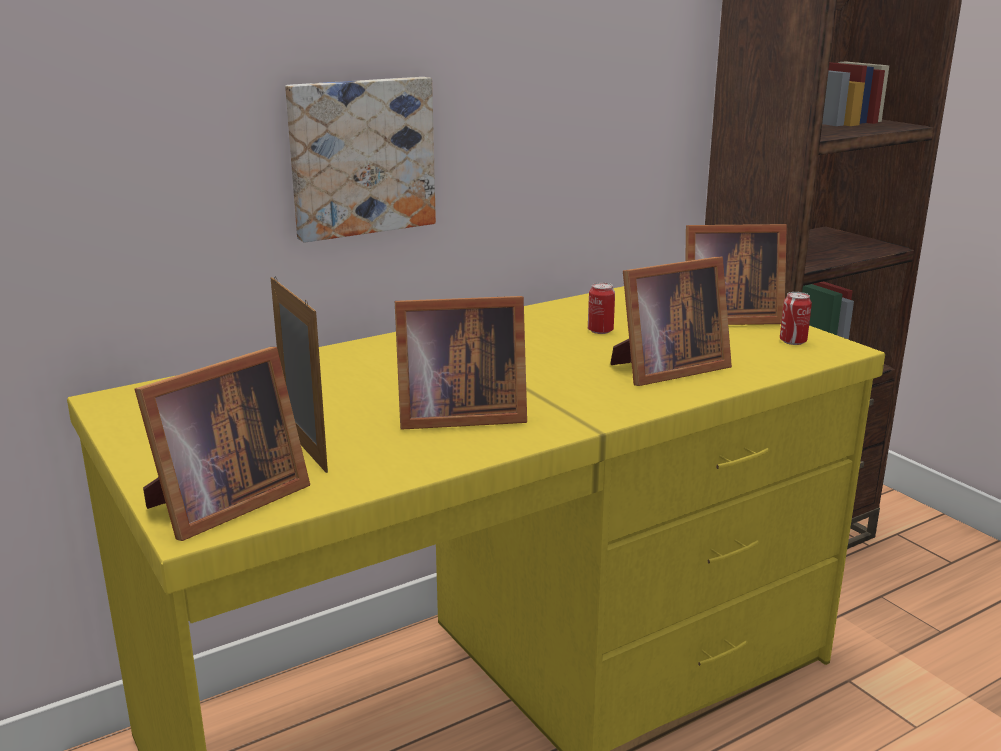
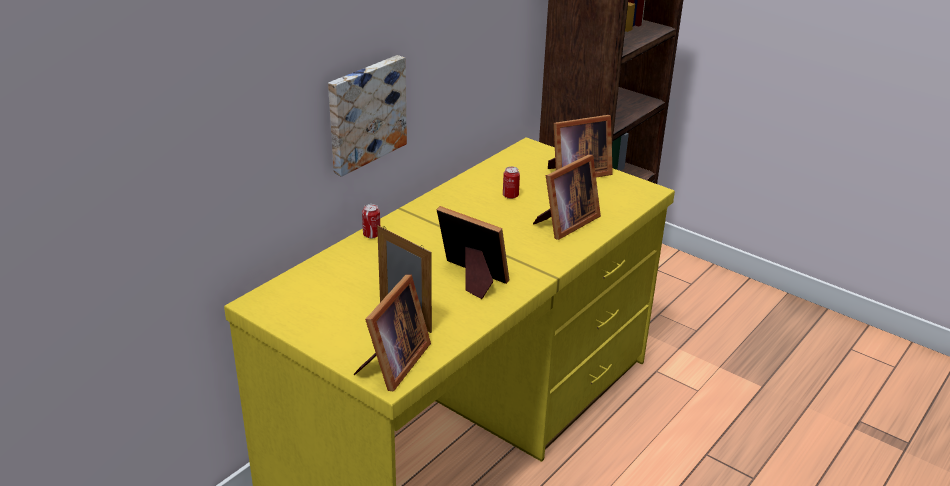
camera: 20 degrees left, 10 degrees up
picture frame [395,296,527,430] -> picture frame turned 120 degrees counterclockwise [437,206,509,299]
can [780,292,812,345] -> can moved to [362,204,380,238]

